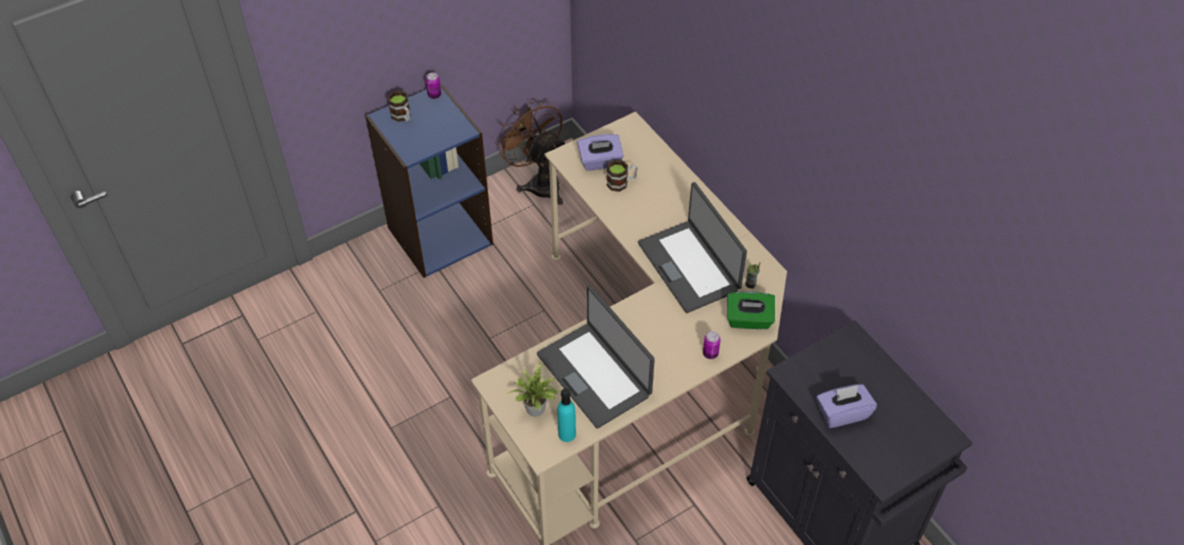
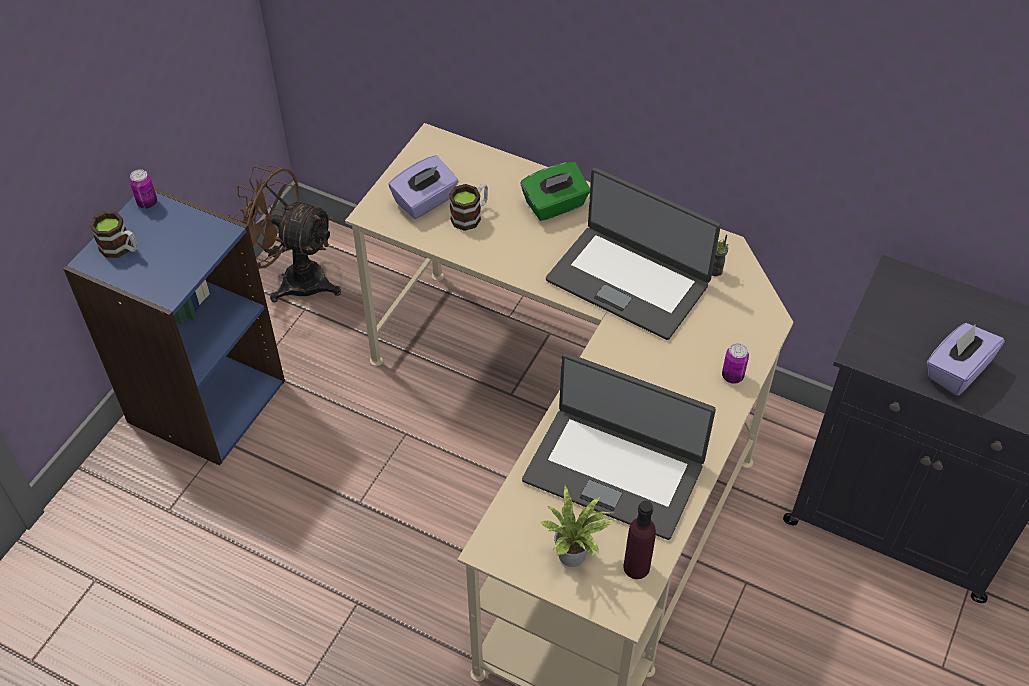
camera: 30 degrees left, 0 degrees up
turquoise bottle [558,388,576,442] -> purple bottle [623,501,656,579]
green tissue box [727,292,775,329] -> green tissue box moved to [521,162,590,221]

